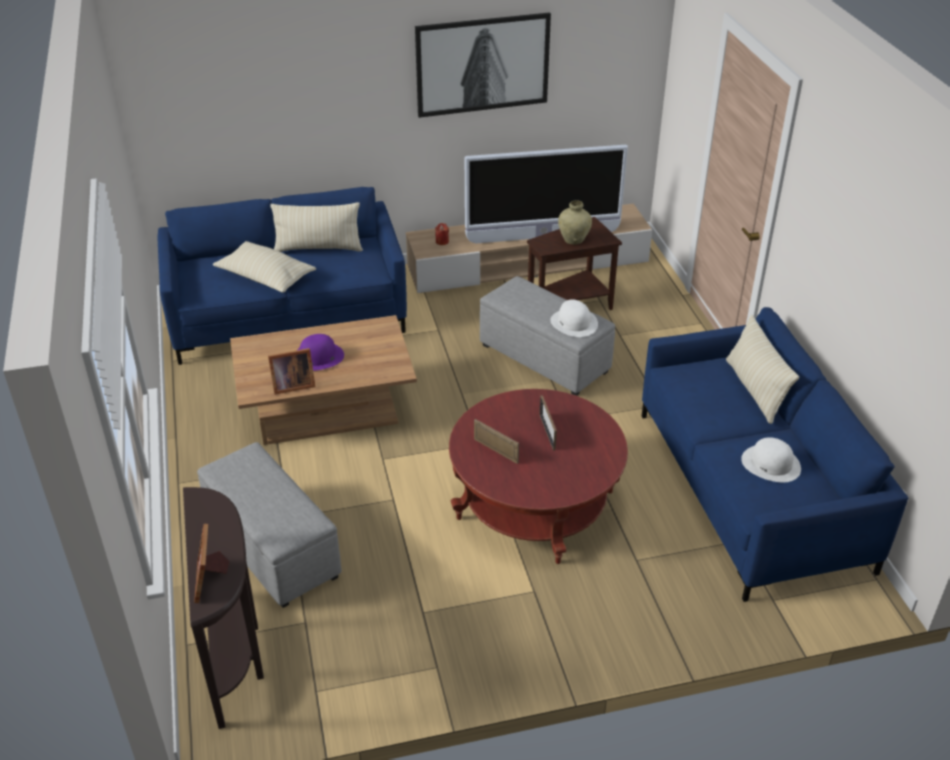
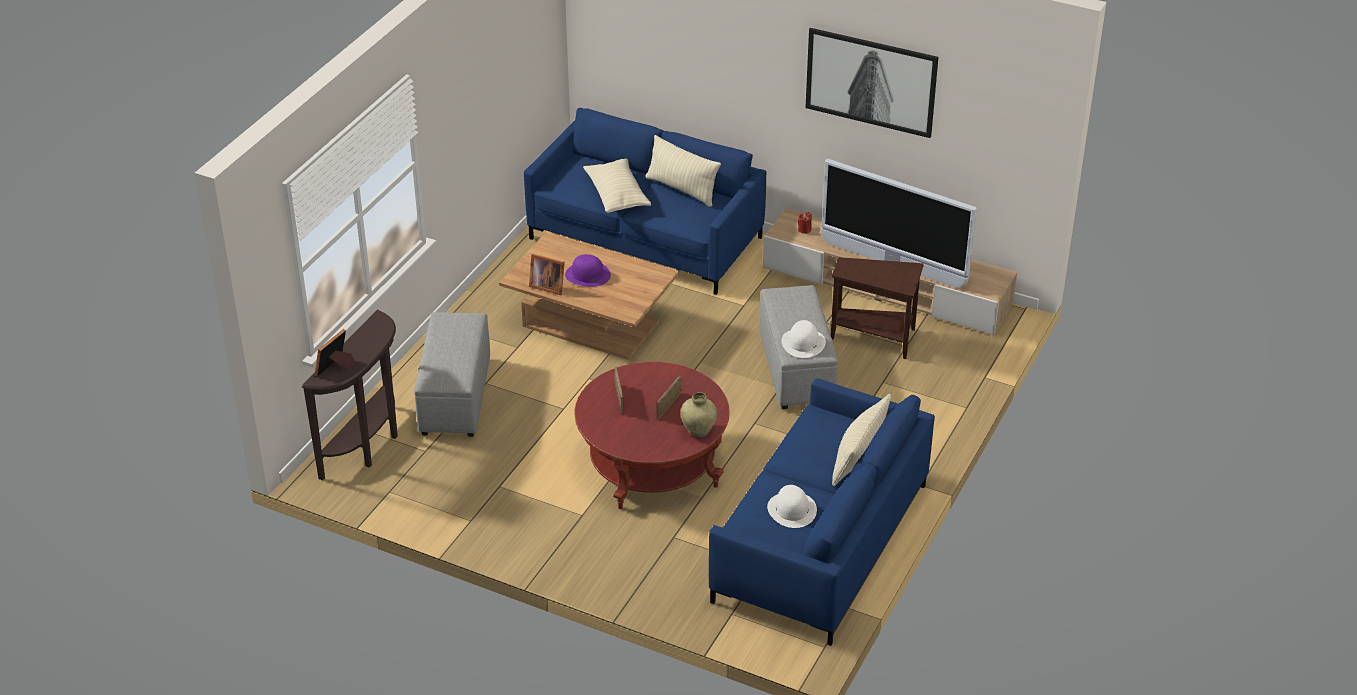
camera: 40 degrees right, 0 degrees up
beige vase [558,200,592,245] -> beige vase moved to [680,392,717,437]

